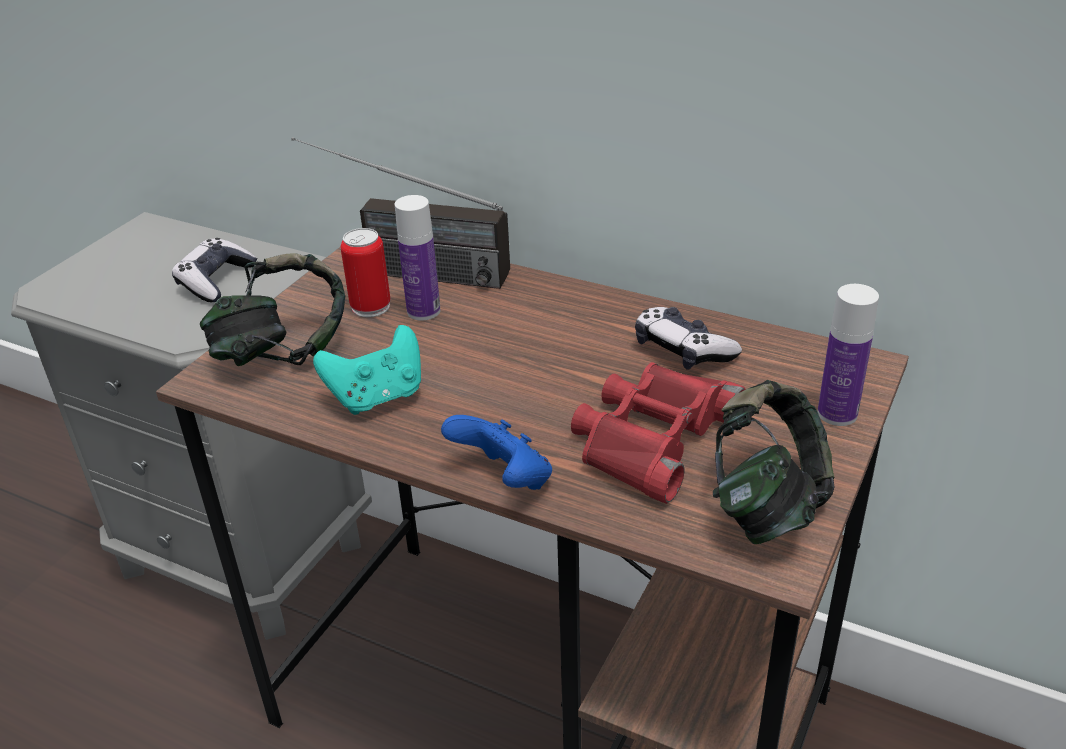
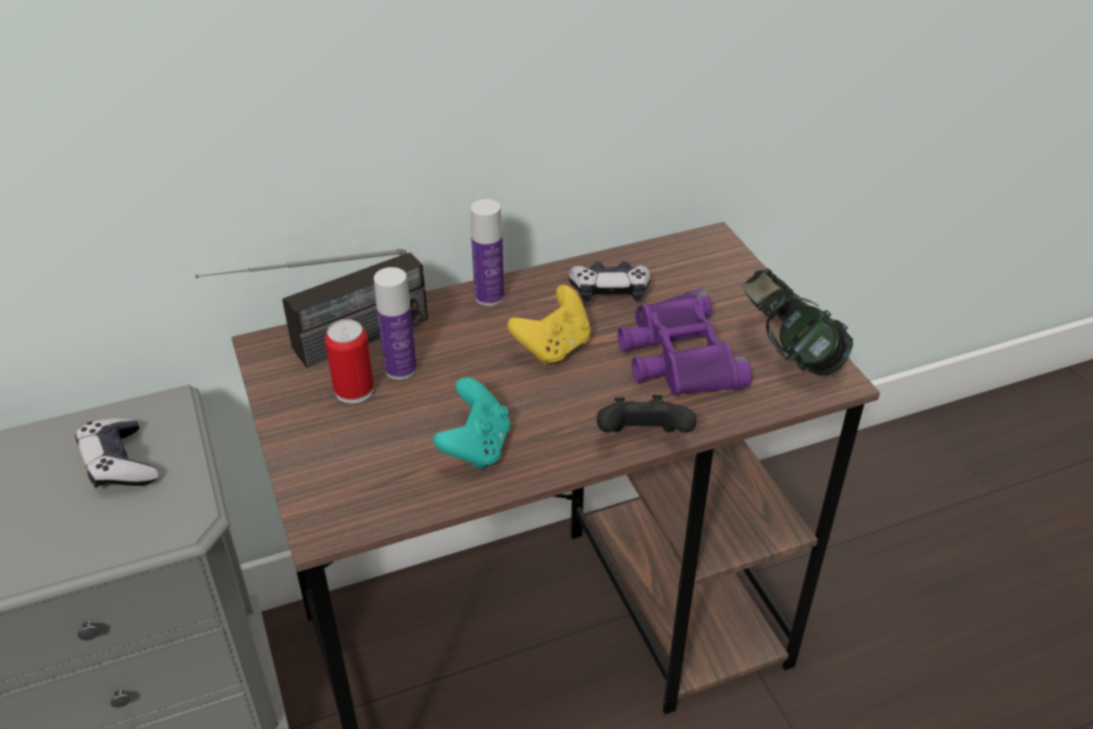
camera: 50 degrees left, 5 degrees up
headphones [200,253,345,366] -> none
blue game controller [441,415,552,490] -> black game controller [597,395,697,433]
red binoculars [571,362,746,504] -> purple binoculars [618,289,752,396]
bottle [818,284,879,426] -> bottle moved to [471,199,504,306]
none -> yellow game controller [507,285,591,366]

